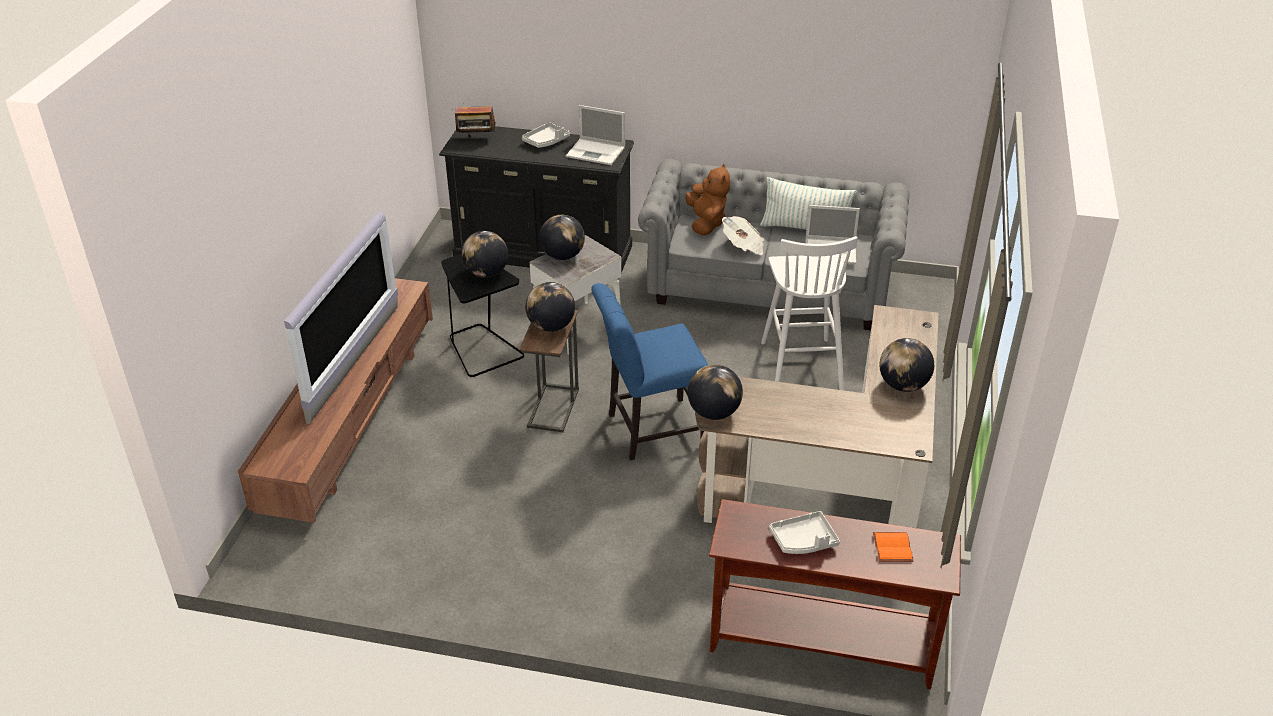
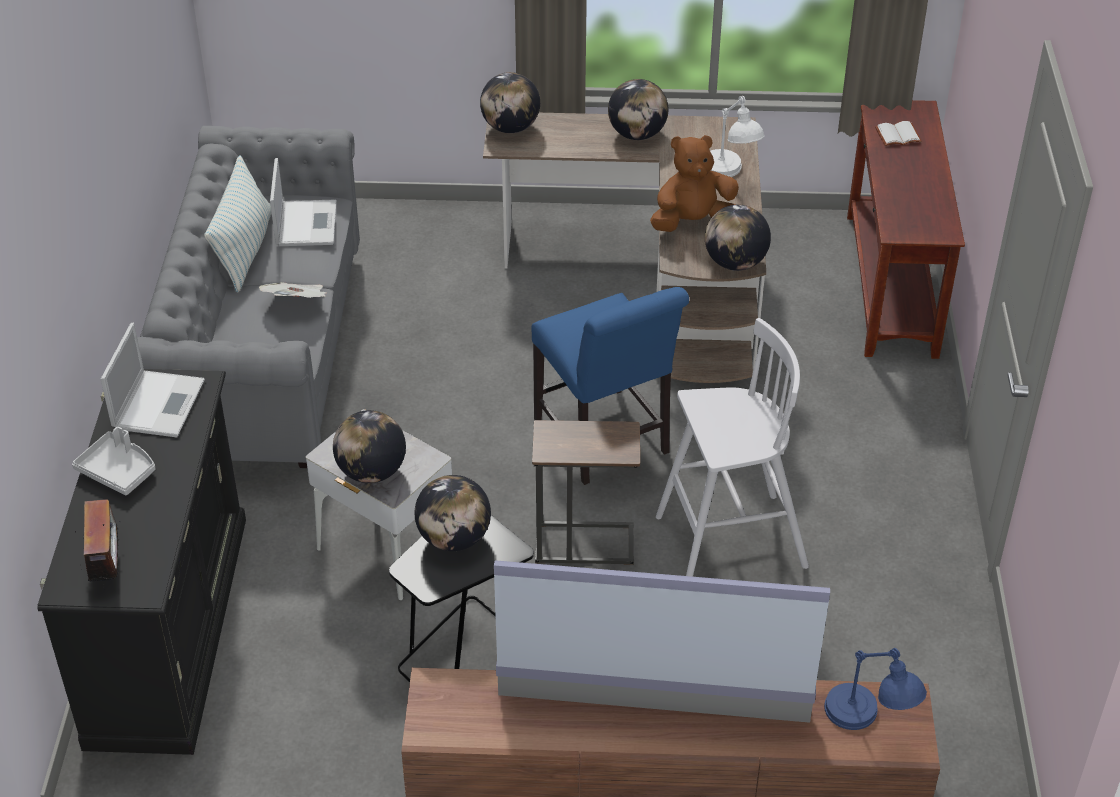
camera: 100 degrees left, 5 degrees up
globe [525,282,575,332] -> globe moved to [480,72,540,133]
brown plush toy [686,164,730,236] -> brown plush toy moved to [650,135,739,232]
white stool [761,236,858,390] -> white stool moved to [656,318,809,577]
grey tray [769,511,840,554] -> none
orange book [873,532,914,562] -> white book [875,121,922,146]
none -> white table lamp [710,96,765,177]
none -> blue table lamp [824,648,927,730]

